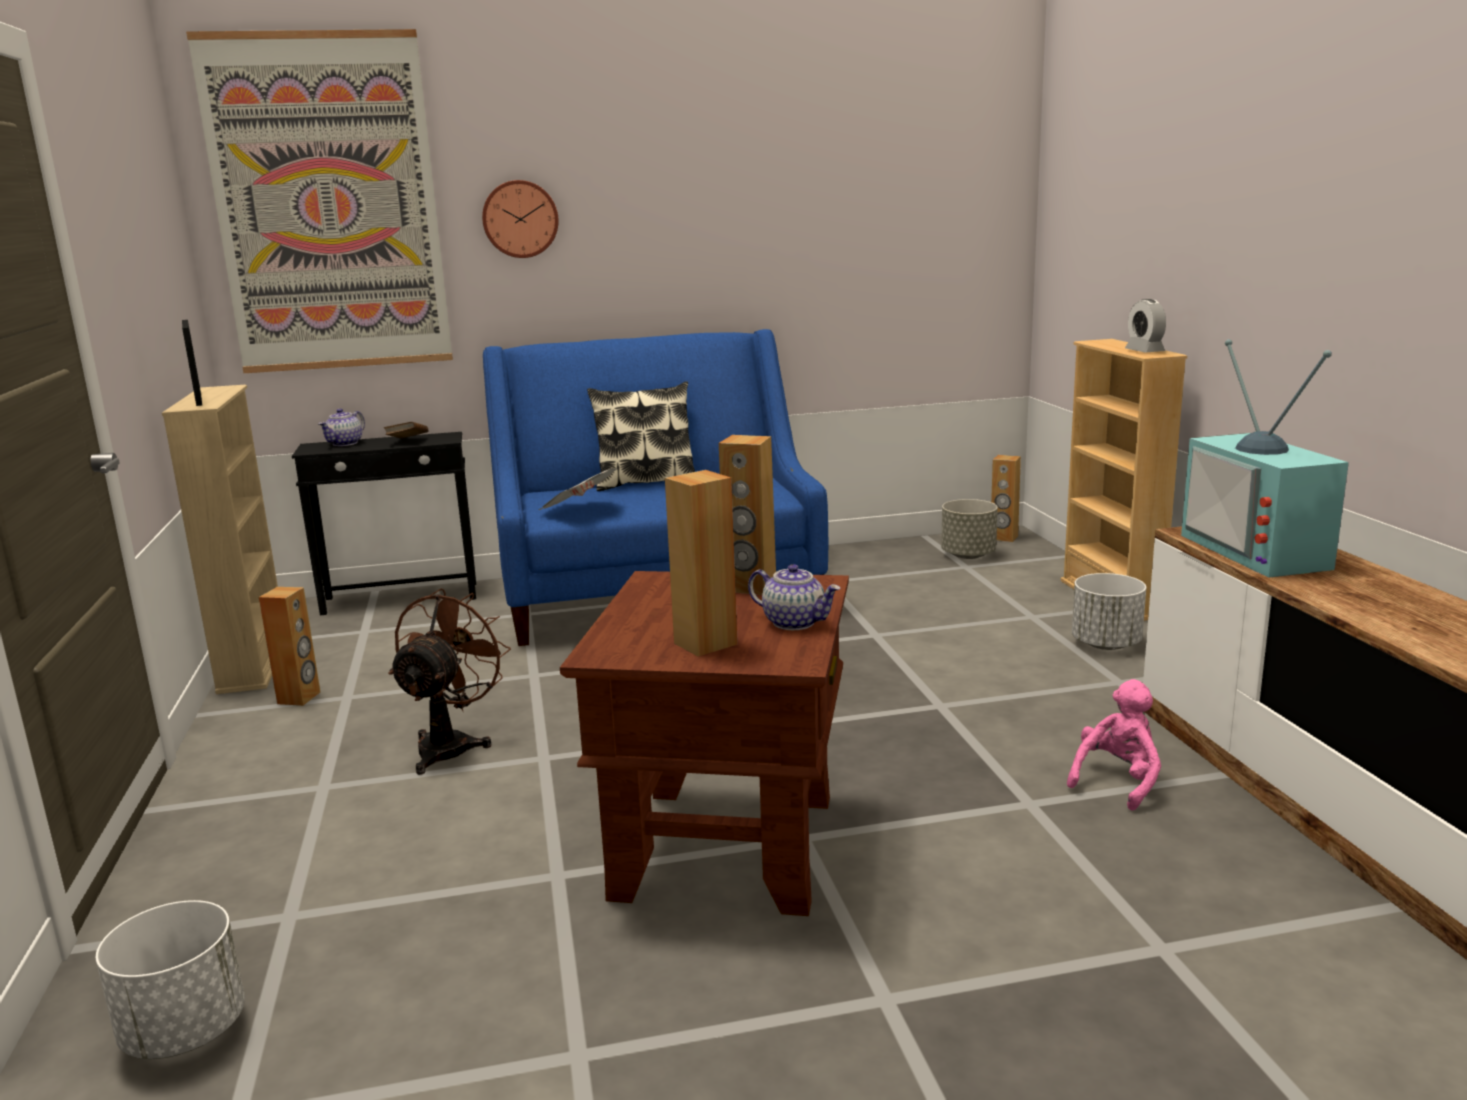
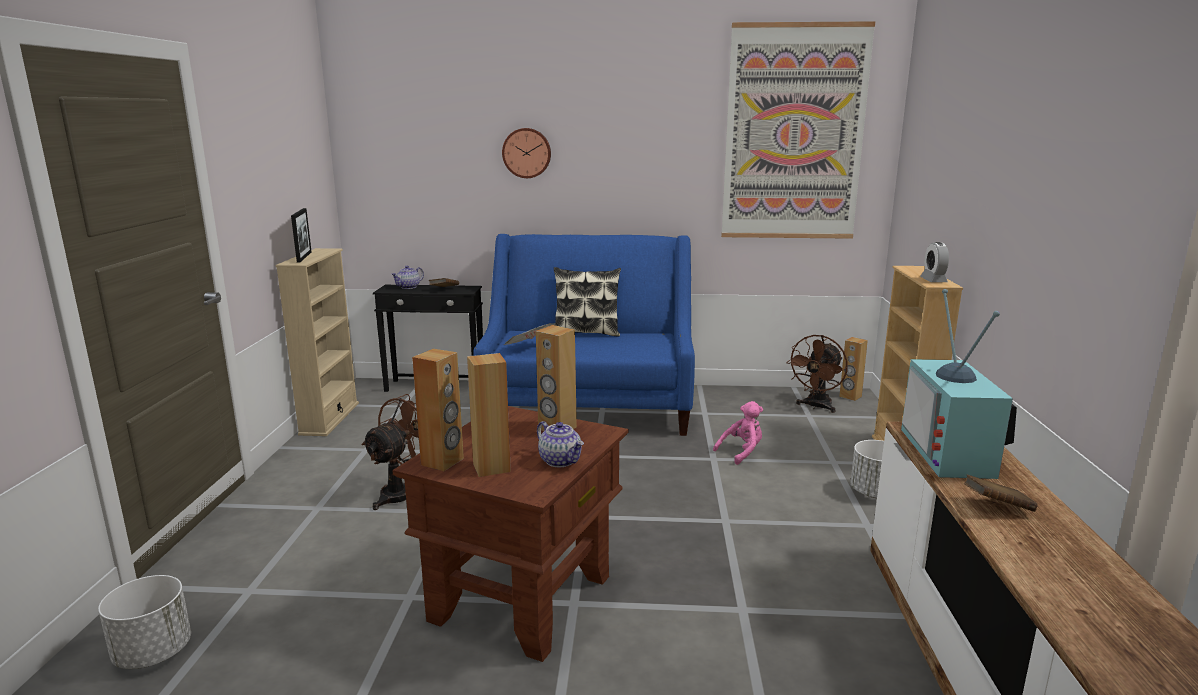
camera: 15 degrees right, 0 degrees up
picture [186,29,453,373] -> picture moved to [721,21,875,239]
brown speaker [259,587,320,706] -> brown speaker moved to [412,349,464,471]
grey planter [941,499,998,559] -> brown fan [786,335,848,413]
pink plush toy [1067,679,1161,811] -> pink plush toy moved to [713,401,763,465]
none -> brown book [964,474,1038,512]

